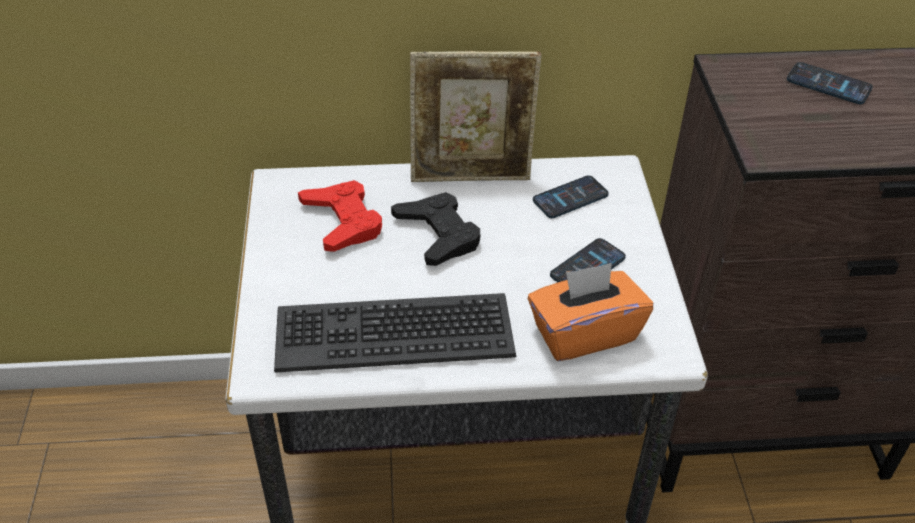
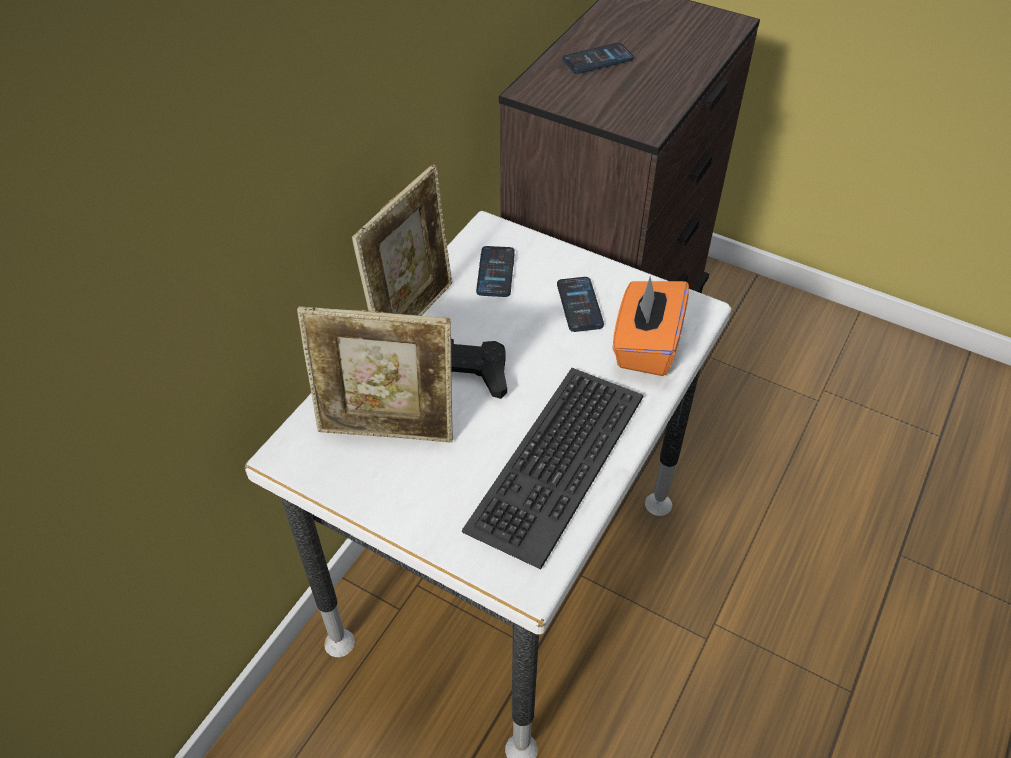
camera: 55 degrees left, 5 degrees up
red game controller [298,180,382,252] -> picture frame [297,306,453,442]

